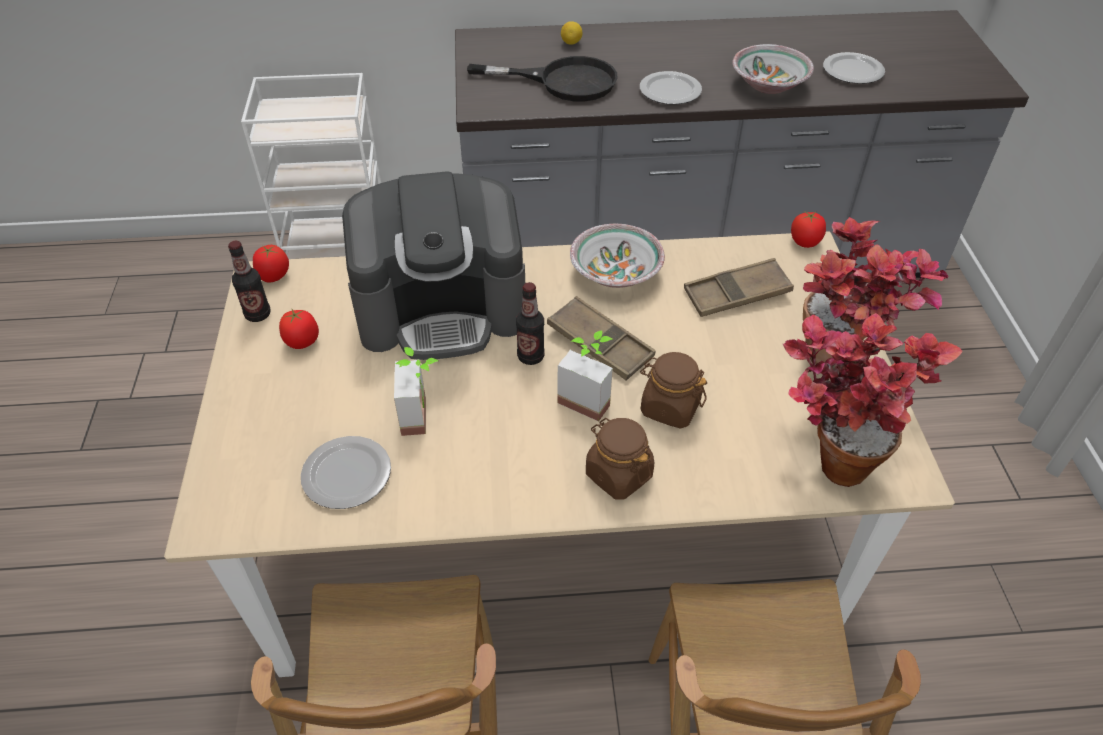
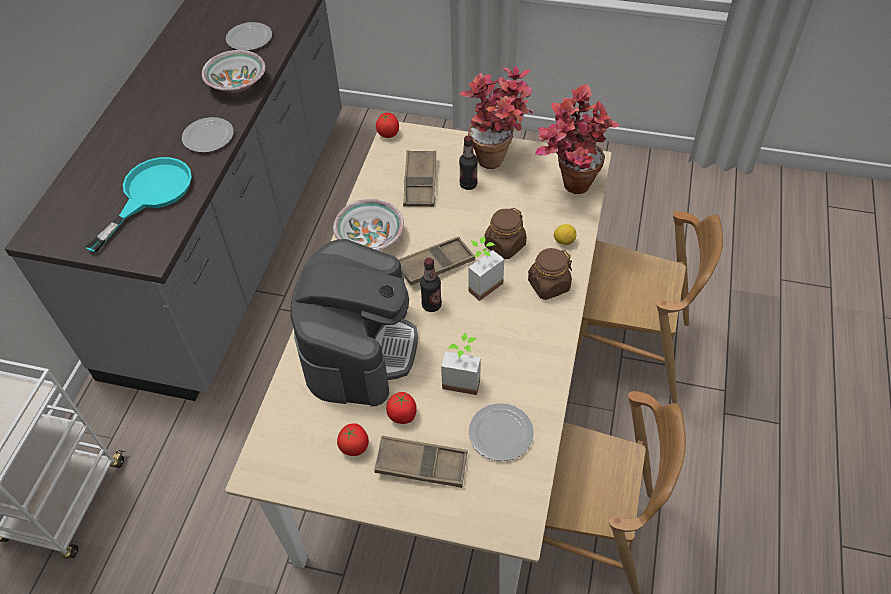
camera: 70 degrees left, 5 degrees up
bottle [228,241,270,322] -> bottle moved to [459,135,478,190]
tomato [253,245,289,282] -> tomato moved to [386,392,417,424]
black frying pan [467,56,618,101] -> turquoise frying pan [85,157,192,253]
lemon [561,21,582,45] -> lemon moved to [554,224,576,245]
none -> brown tray [374,436,468,488]

